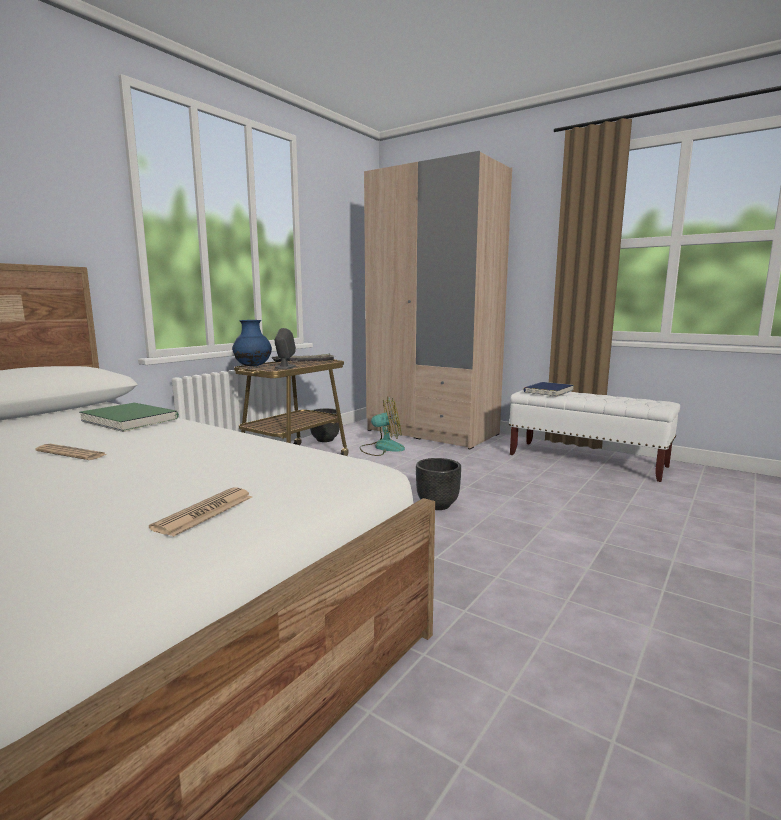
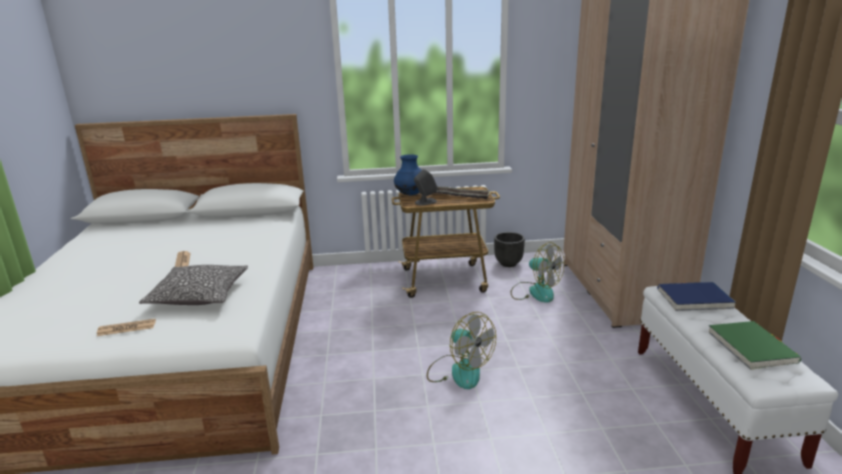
camera: 50 degrees right, 10 degrees up
green book [79,403,179,432] -> green book moved to [709,321,801,370]
black planter [416,458,461,510] -> fan [427,312,496,389]
none -> pillow [139,265,248,305]

